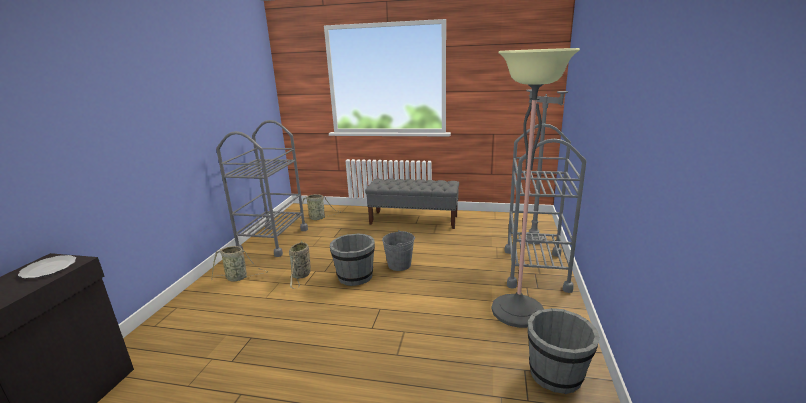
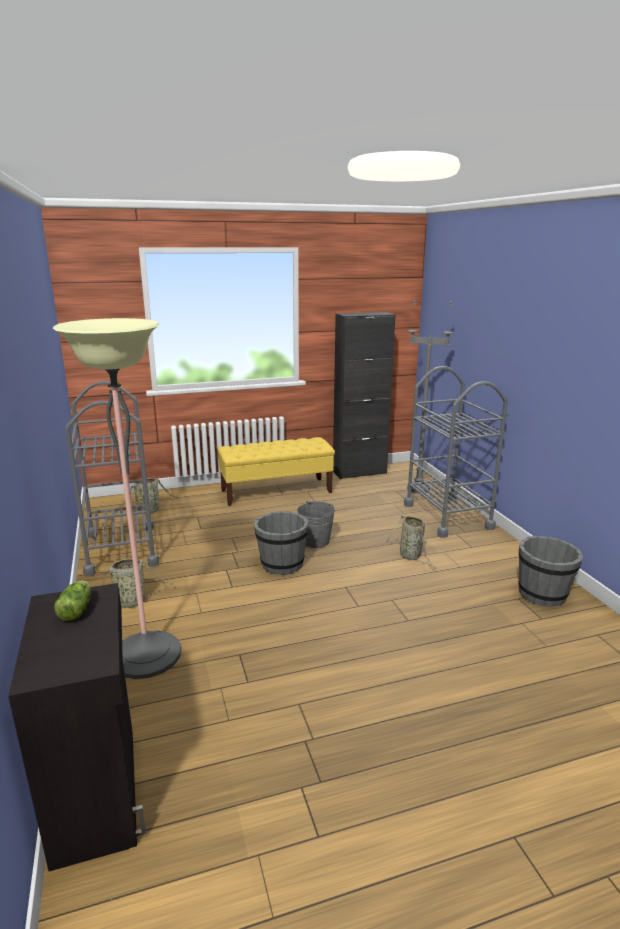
camera: 30 degrees left, 0 degrees up
plate [18,255,76,279] -> lettuce [54,581,91,621]
basket [289,241,311,289] -> basket moved to [385,515,436,568]
grey bench [365,179,459,229] -> yellow bench [217,437,335,506]
floor lamp [492,48,580,328] -> floor lamp moved to [53,318,181,679]
none -> black cabinet [333,312,395,480]

